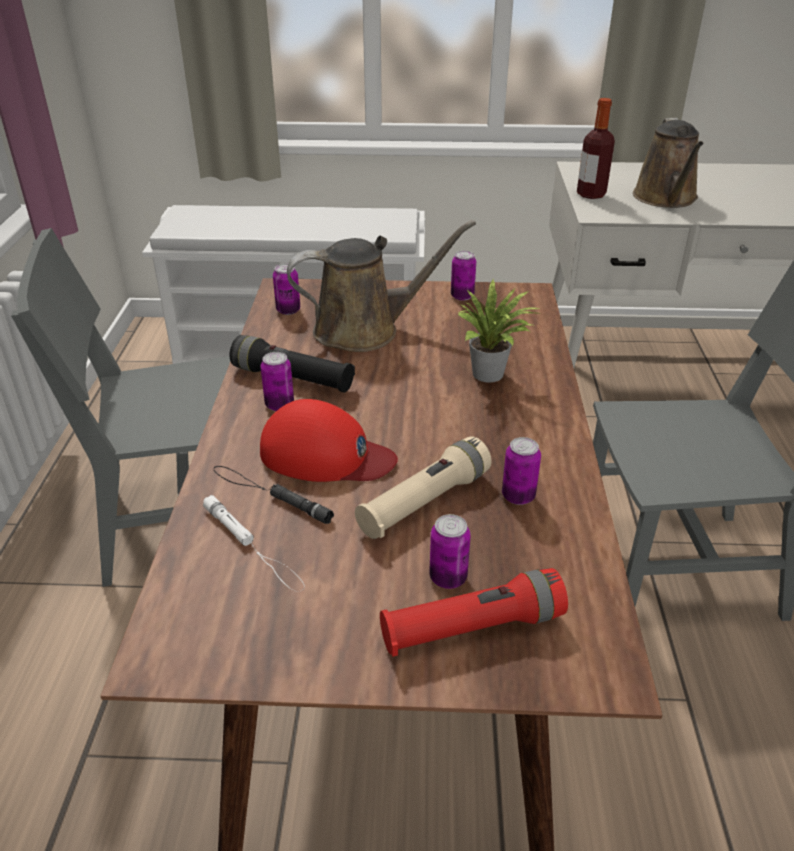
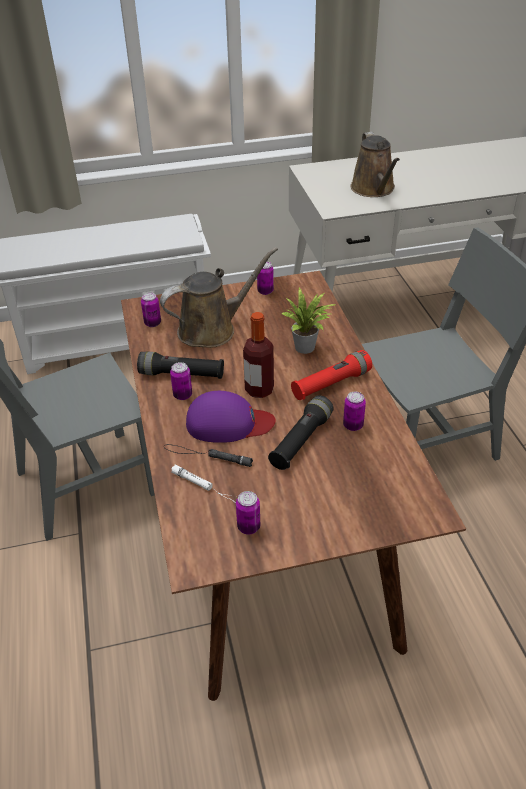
camera: 15 degrees left, 5 degrees up
red cap [260,399,398,482] -> purple cap [186,391,276,443]
beige flashlight [355,437,492,539] -> black flashlight [268,395,334,470]
red flashlight [380,568,568,657] -> red flashlight moved to [291,350,372,400]
can [429,514,471,589] -> can moved to [236,491,260,534]
bottle [577,98,615,199] -> bottle moved to [243,312,274,398]

